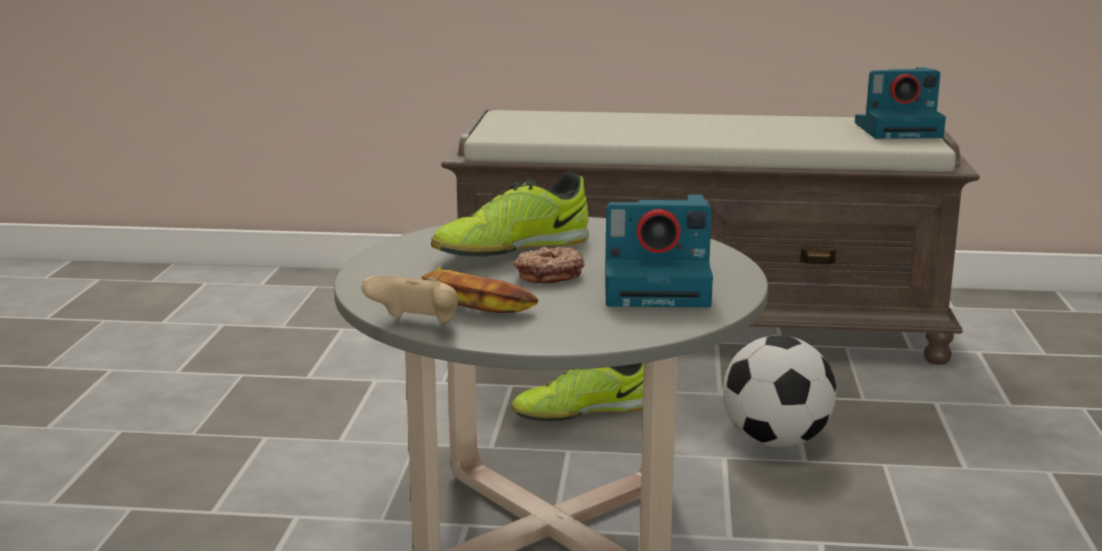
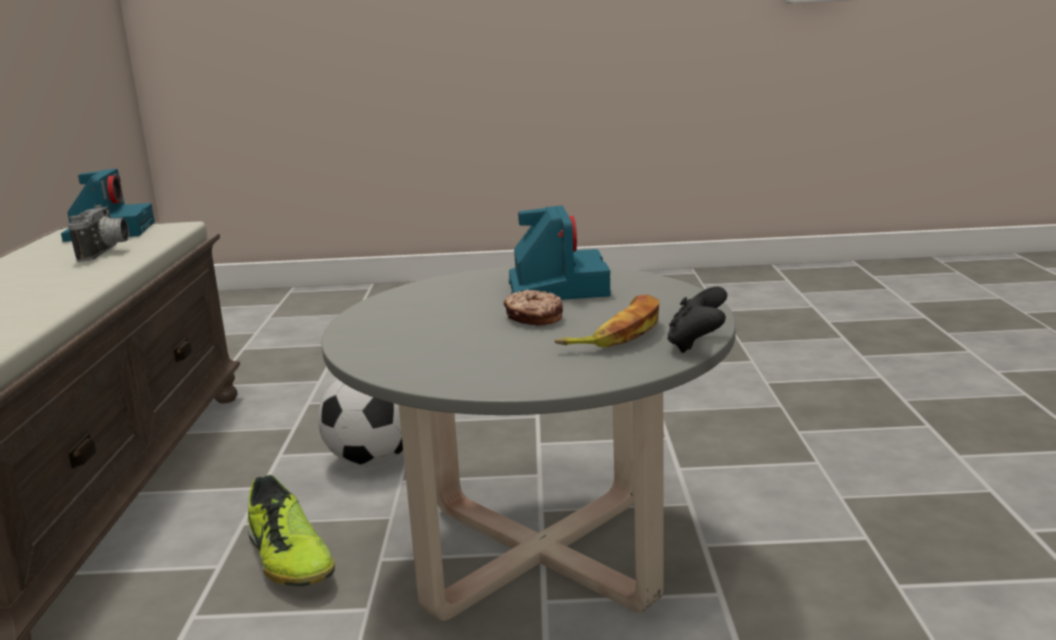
camera: 95 degrees left, 0 degrees up
beige game controller [361,276,458,325] -> black game controller [667,287,727,353]
shoe [431,172,589,257] -> none
none -> camera [68,205,129,262]

